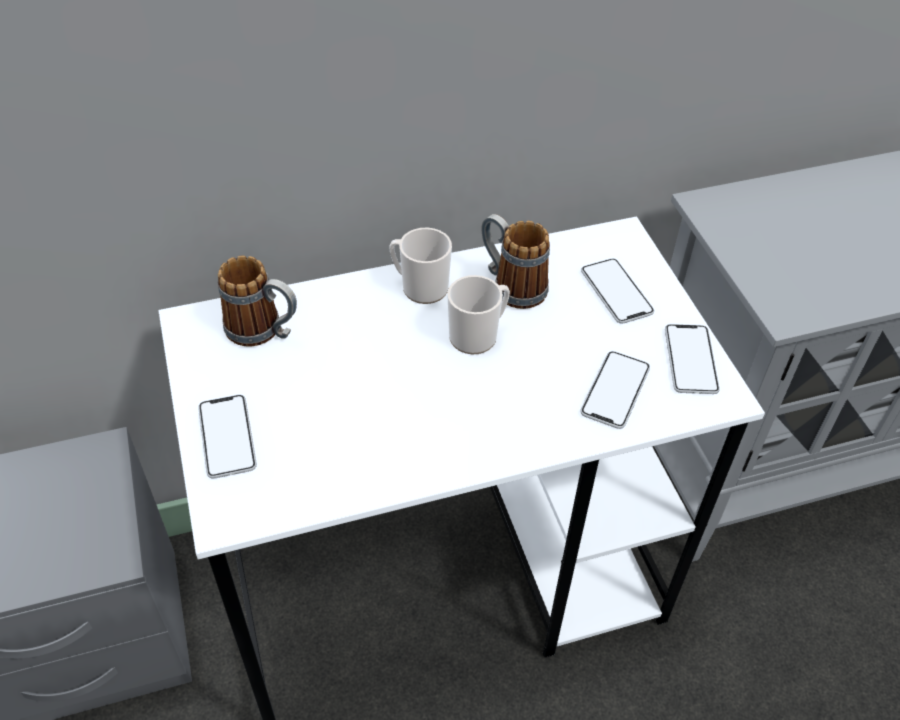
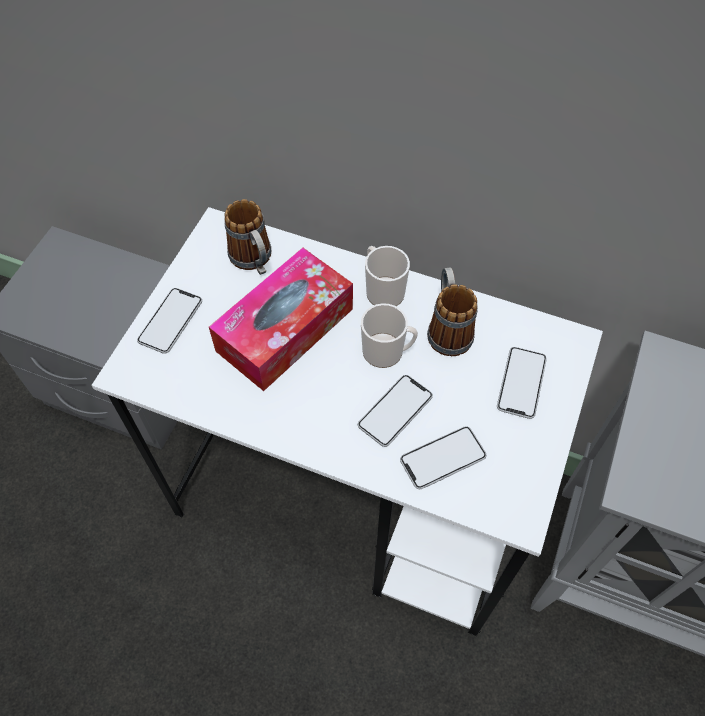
camera: 40 degrees right, 10 degrees up
phone [665,324,720,394] -> phone moved to [358,375,433,447]
none -> tissue box [209,248,353,391]

